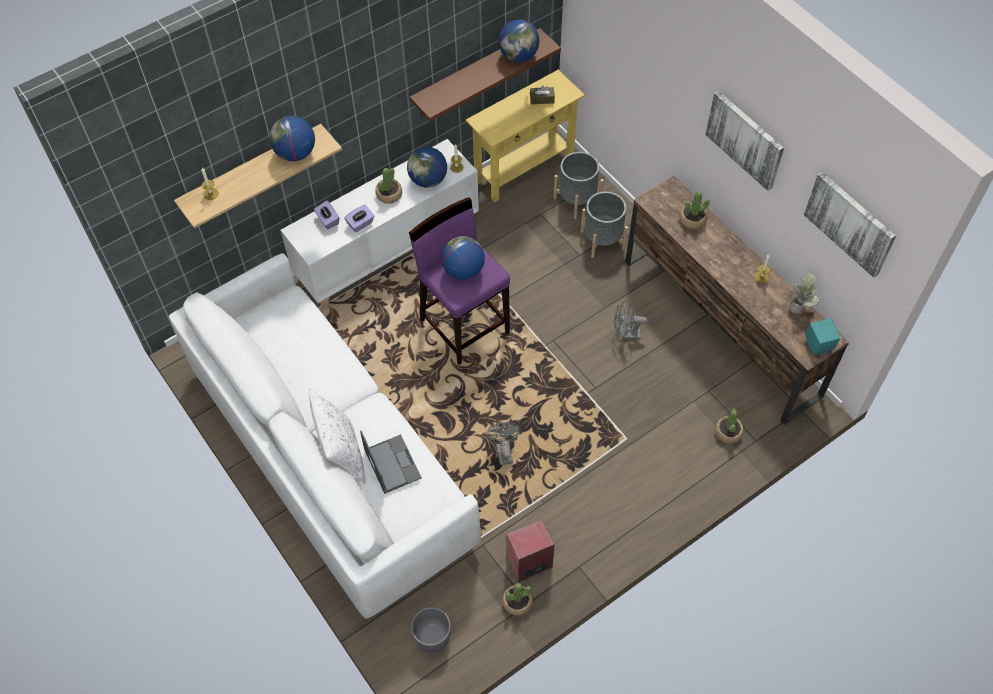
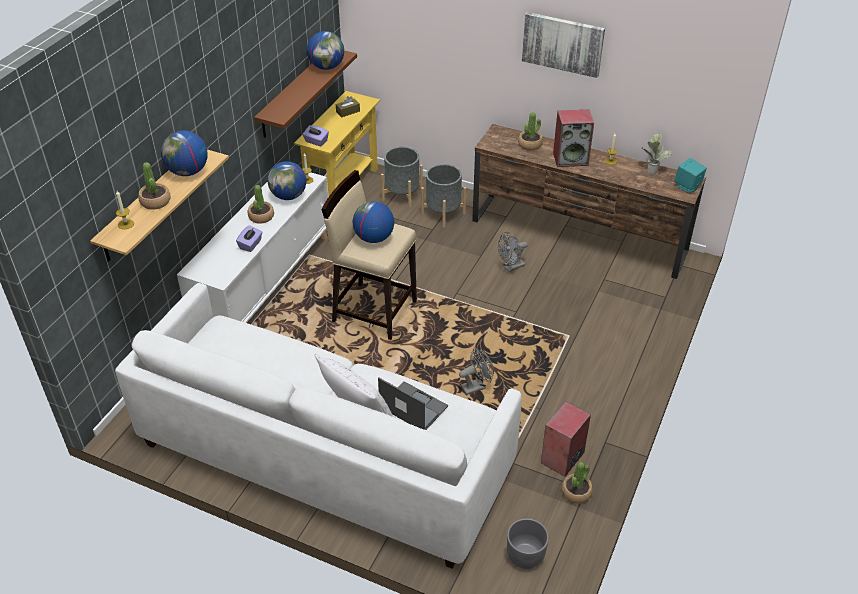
camera: 30 degrees left, 15 degrees down
purple tissue box [314,201,339,229] -> purple tissue box moved to [302,125,329,146]
purple stool [409,197,510,365] -> beige stool [322,170,417,340]
grey fan [484,422,522,465] -> grey fan turned 105 degrees clockwise [459,347,494,395]
potted plant [715,409,744,444] -> potted plant moved to [138,162,170,210]
picture [804,172,896,278] -> none
none -> speaker [553,109,594,167]

